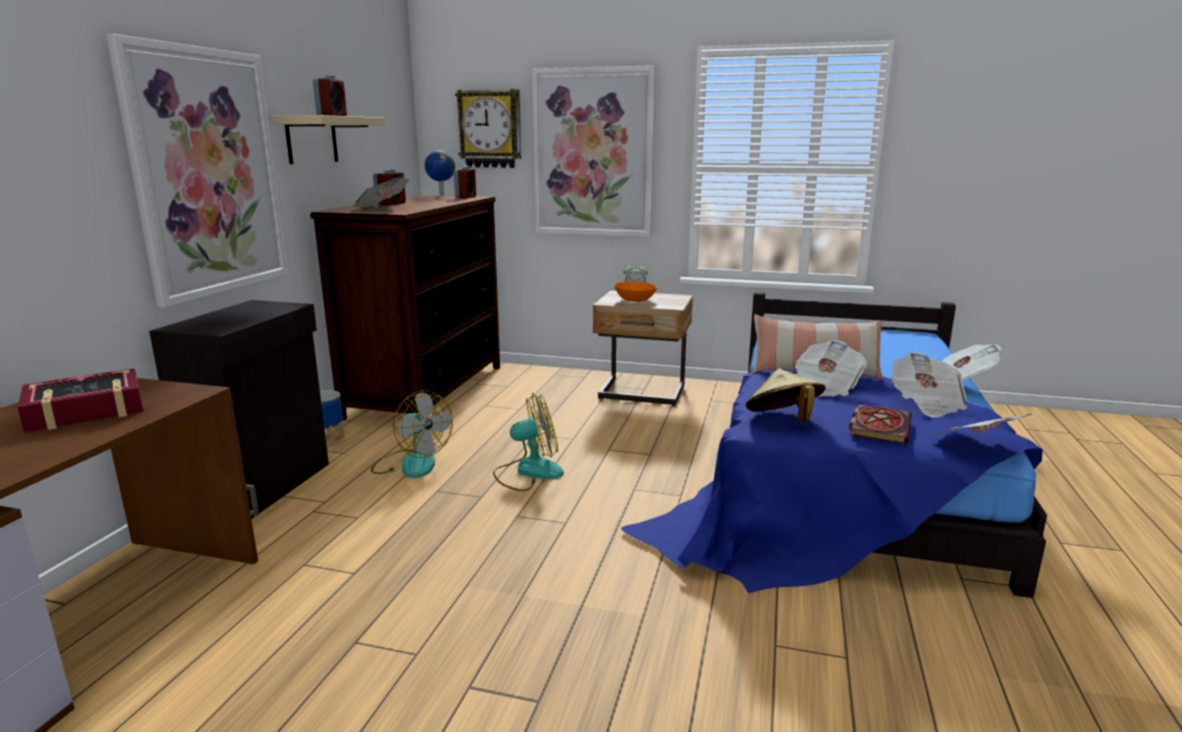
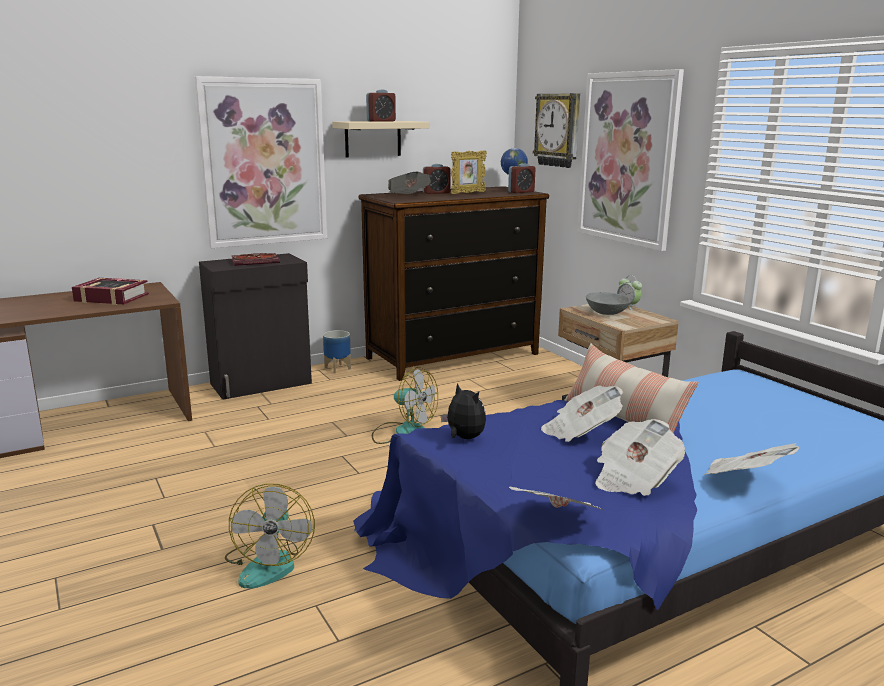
camera: 45 degrees right, 0 degrees up
fan [371,390,453,478] -> fan moved to [225,483,315,589]
orange bowl [614,282,657,302] -> grey bowl [586,292,630,315]
beige hat [746,368,825,422] -> plush toy [441,383,486,439]
book [849,404,911,444] -> book moved to [232,253,280,266]
none -> picture frame [451,150,487,194]

